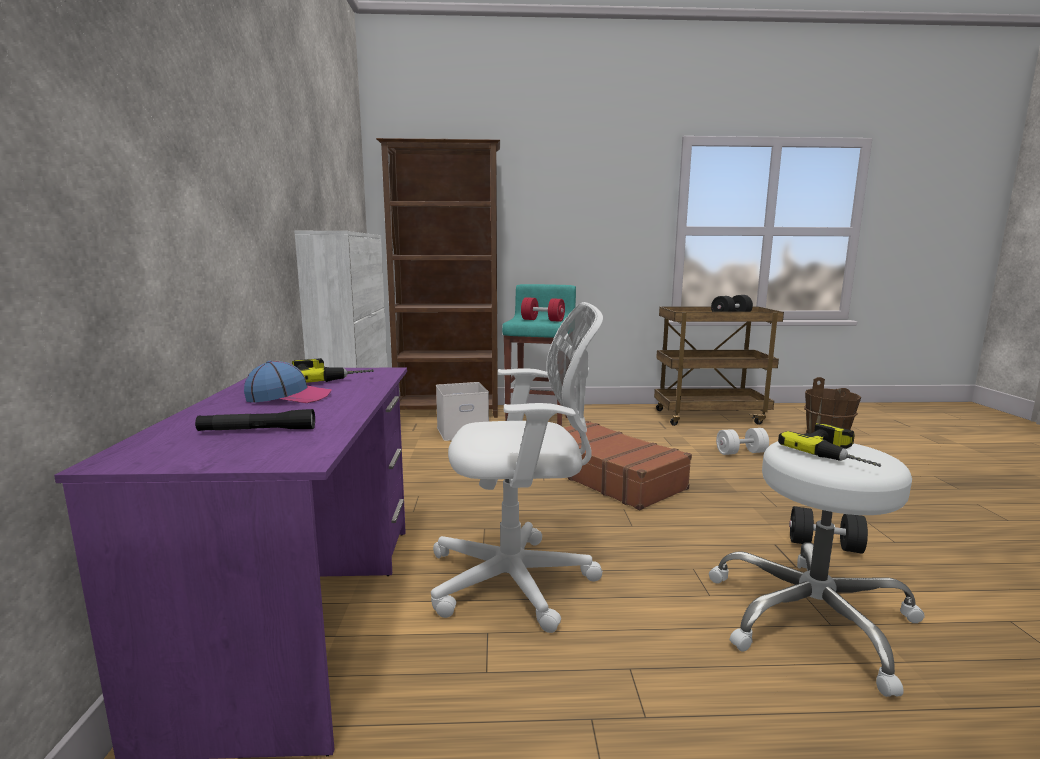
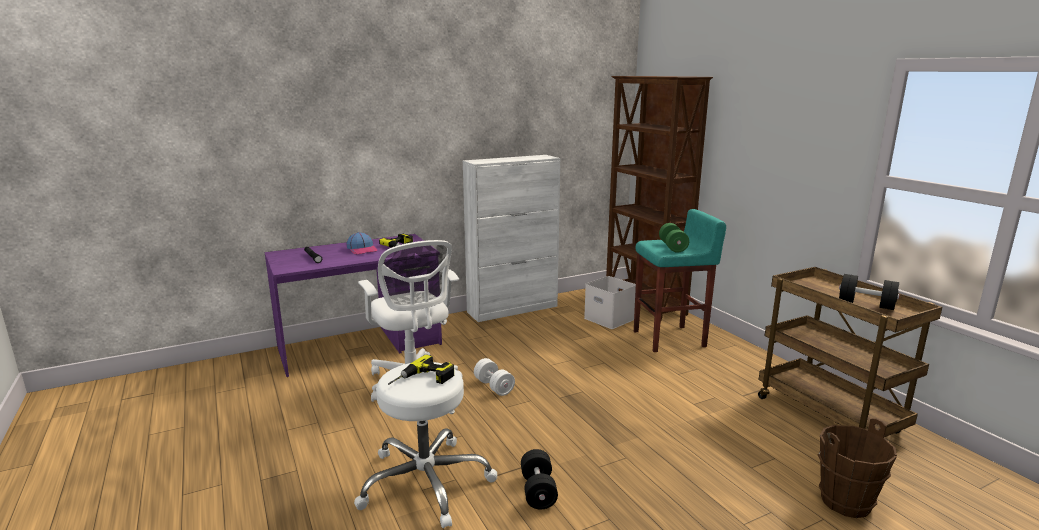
camera: 65 degrees right, 5 degrees up
red dumbbell [521,297,565,322] -> green dumbbell [659,223,689,253]
brown suitcase [564,421,692,510] -> none
white dumbbell [716,428,769,455] -> white dumbbell moved to [474,358,515,396]

